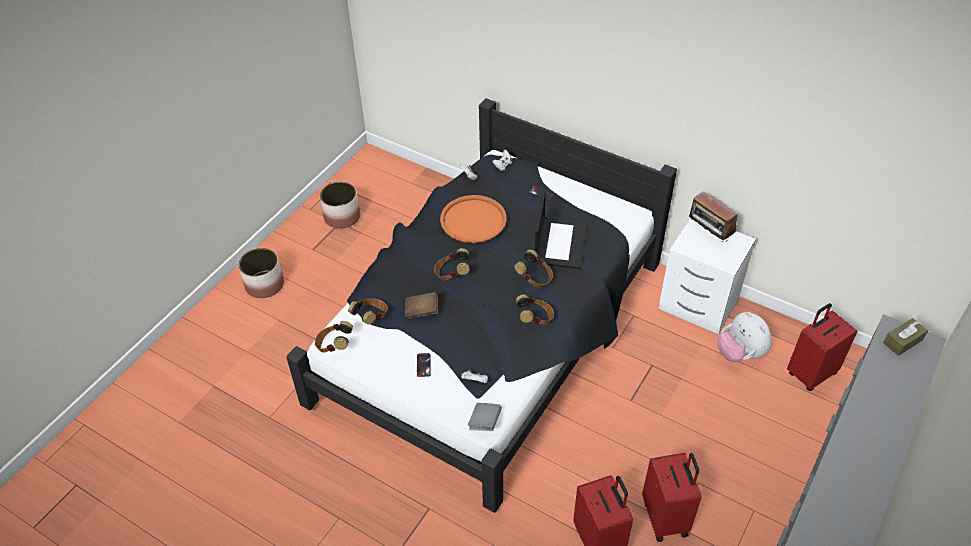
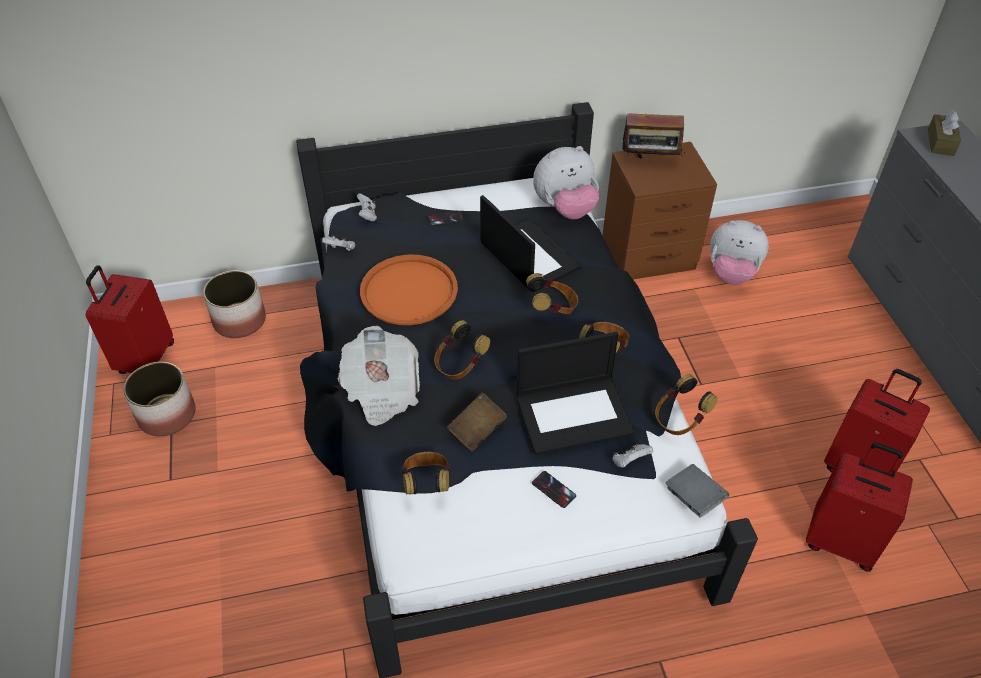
camera: 45 degrees left, 0 degrees up
planter [238,248,284,298] -> planter moved to [203,270,266,338]
headphones [315,321,353,352] -> headphones moved to [655,374,718,435]
white nightstand [659,218,756,335] -> brown nightstand [602,142,717,279]
red suitcase [787,303,858,391] -> red suitcase moved to [86,265,174,374]
none -> newspaper [338,326,420,426]
none -> laptop [517,332,635,455]
none -> plush toy [533,146,600,219]

